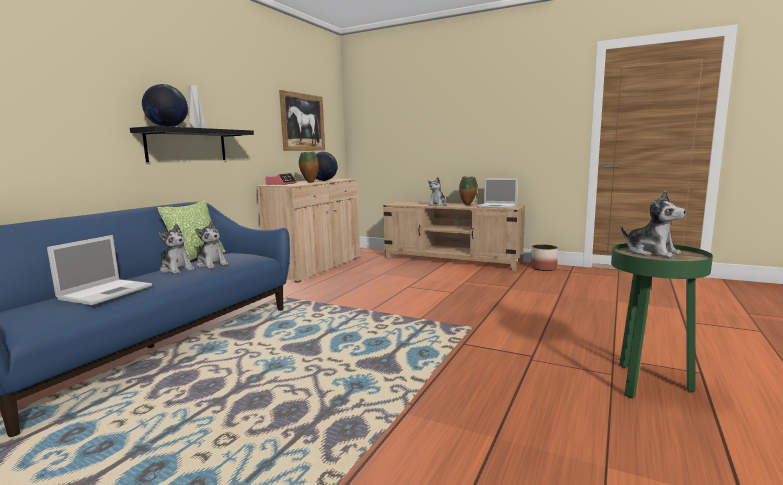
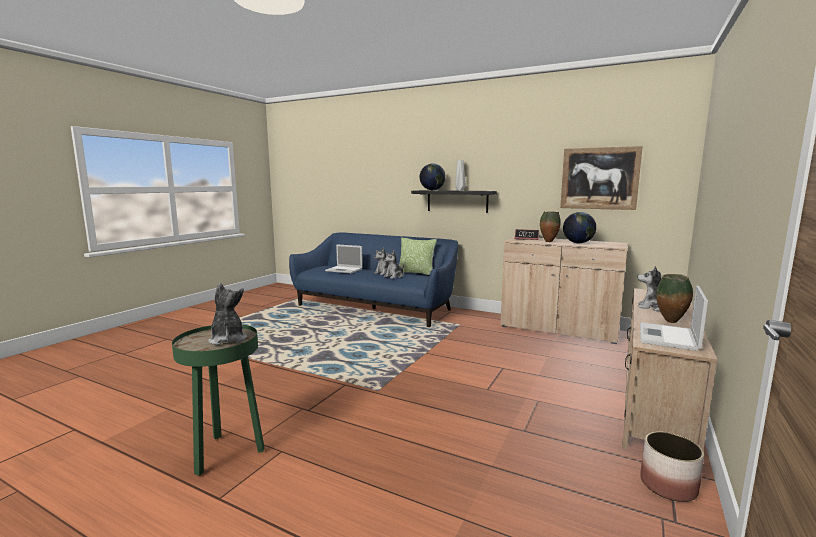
camera: 90 degrees right, 0 degrees up
plush toy [620,191,686,258] -> plush toy turned 105 degrees clockwise [208,283,247,345]

